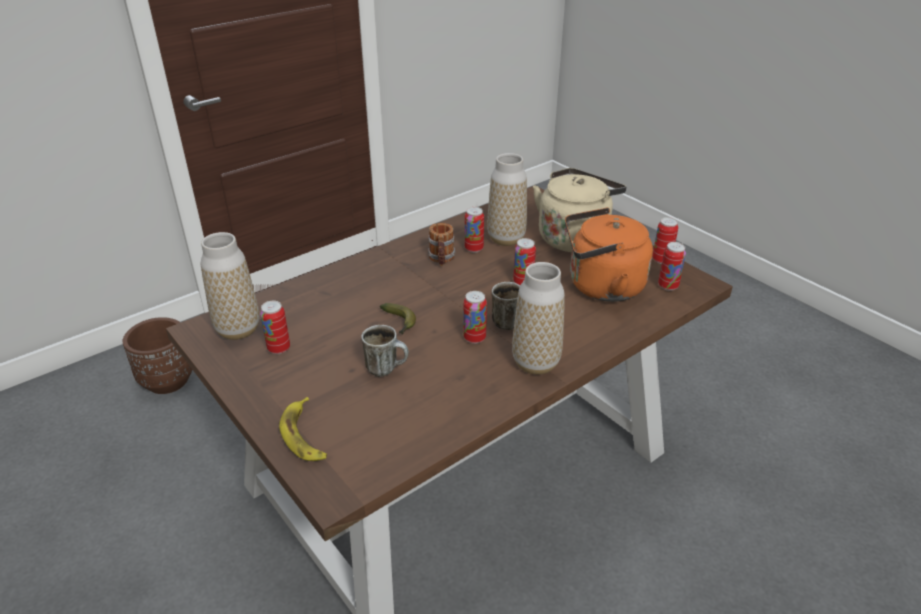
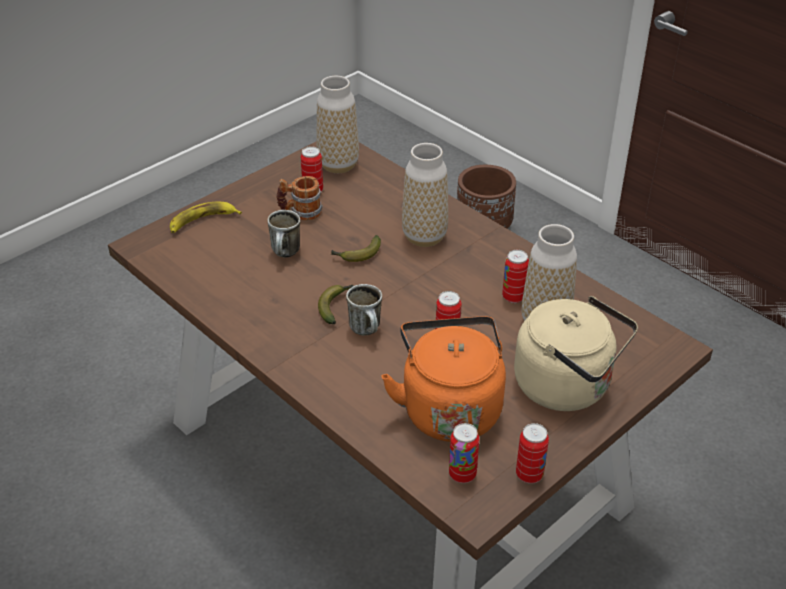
camera: 85 degrees right, 5 degrees up
mug [428,223,455,266] -> mug moved to [276,176,323,220]
can [463,291,487,344] -> banana [318,285,354,324]
vase [512,262,565,375] -> vase moved to [402,143,448,247]

